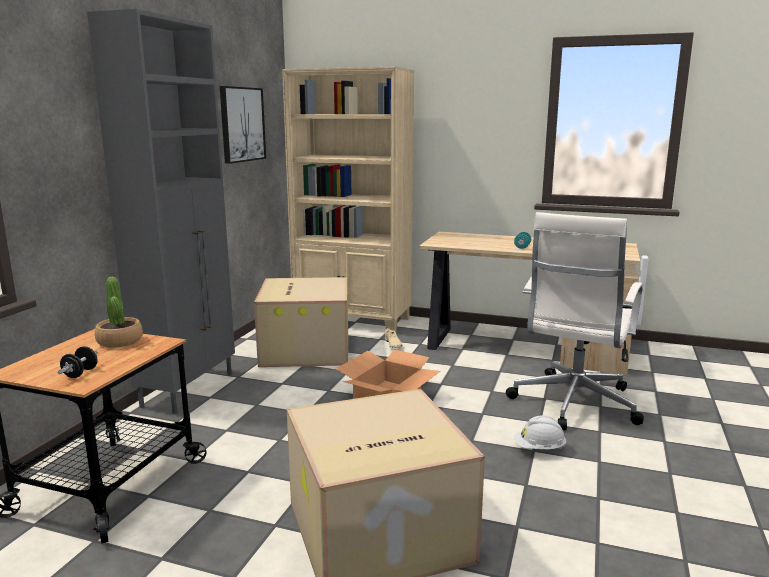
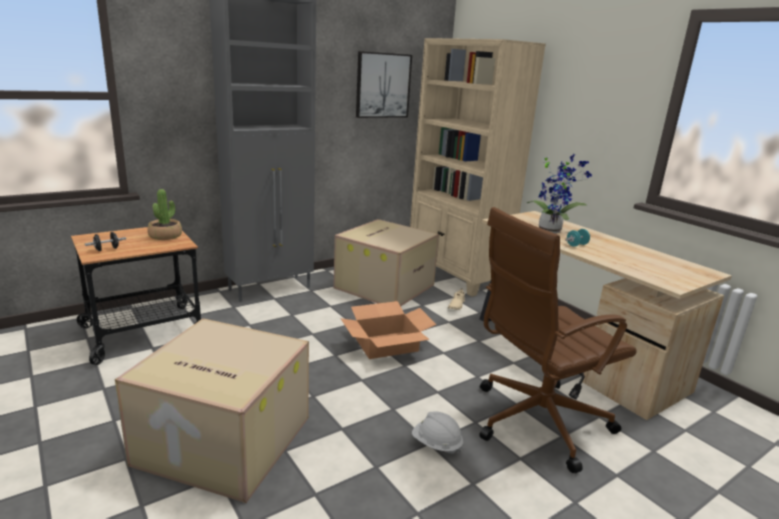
camera: 35 degrees right, 5 degrees up
white office chair [506,212,644,430] -> brown office chair [479,207,637,474]
none -> potted plant [527,154,592,234]

